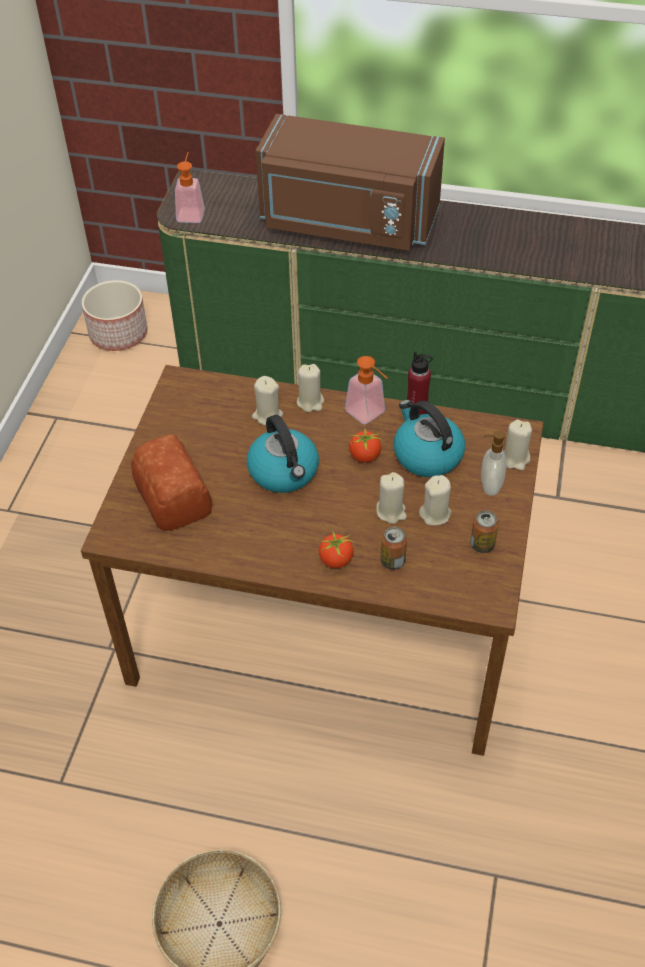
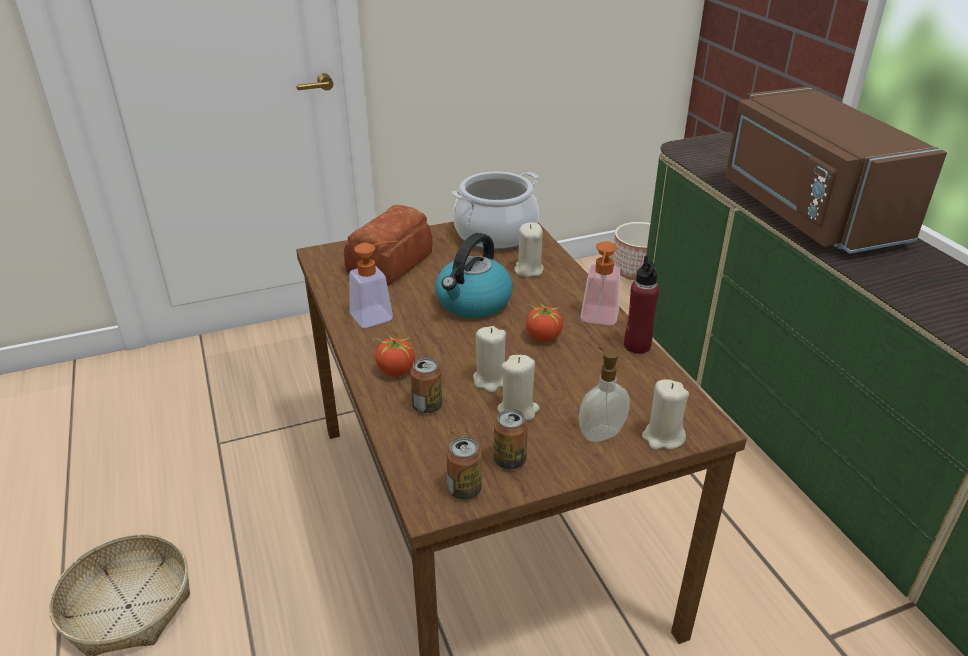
camera: 55 degrees right, 15 degrees down
soap dispenser [175,152,205,223] -> soap dispenser moved to [349,241,397,328]
beige candle [297,364,324,412] -> none
kettle [394,400,465,477] -> none
none -> can [446,437,482,500]
none -> cooking pot [452,172,539,250]

